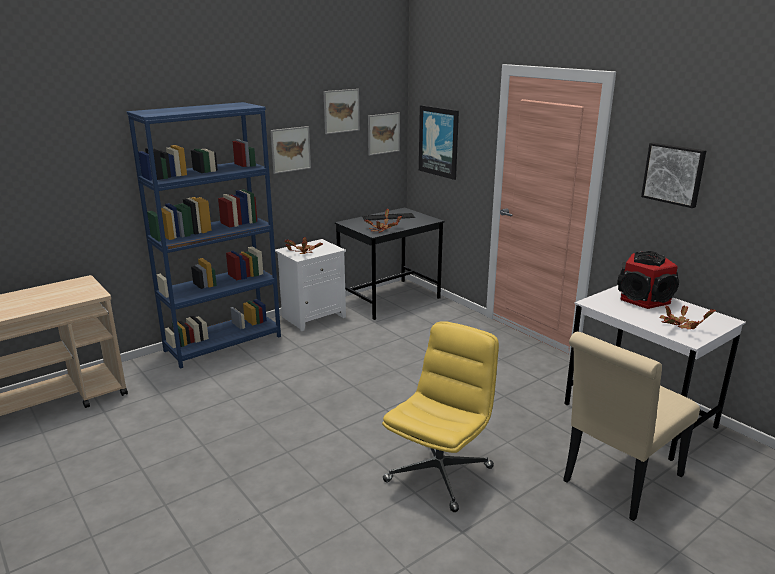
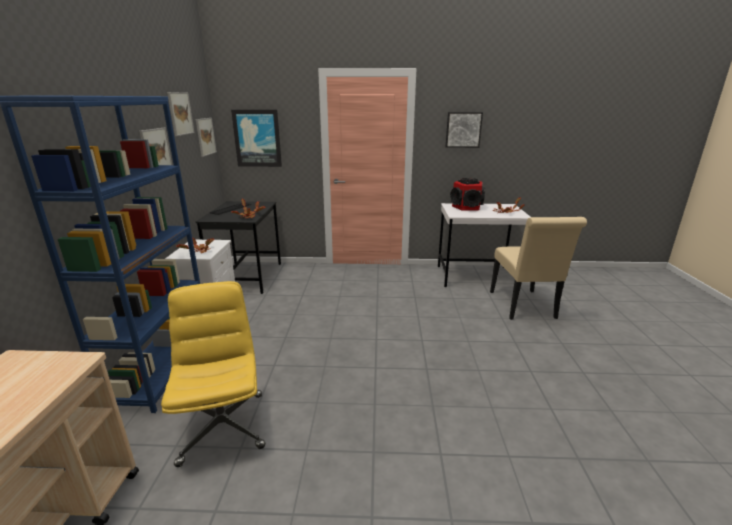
camera: 50 degrees left, 0 degrees up
yellow office chair [382,321,499,512] -> yellow office chair moved to [161,281,265,467]

